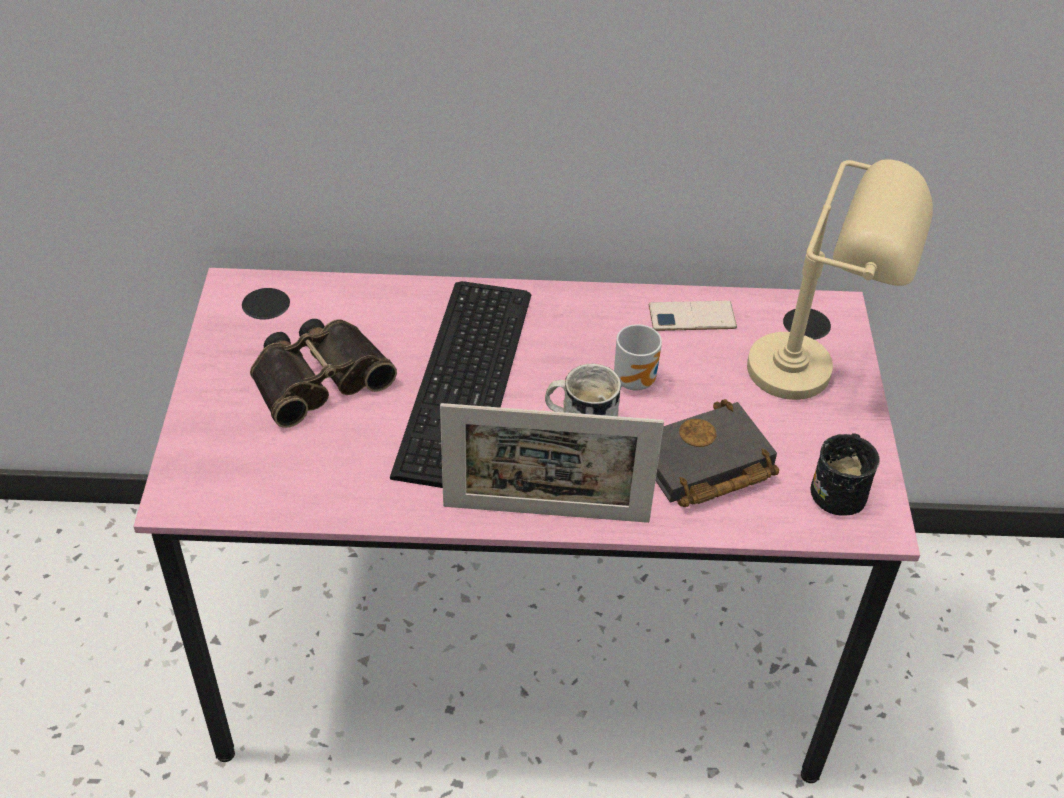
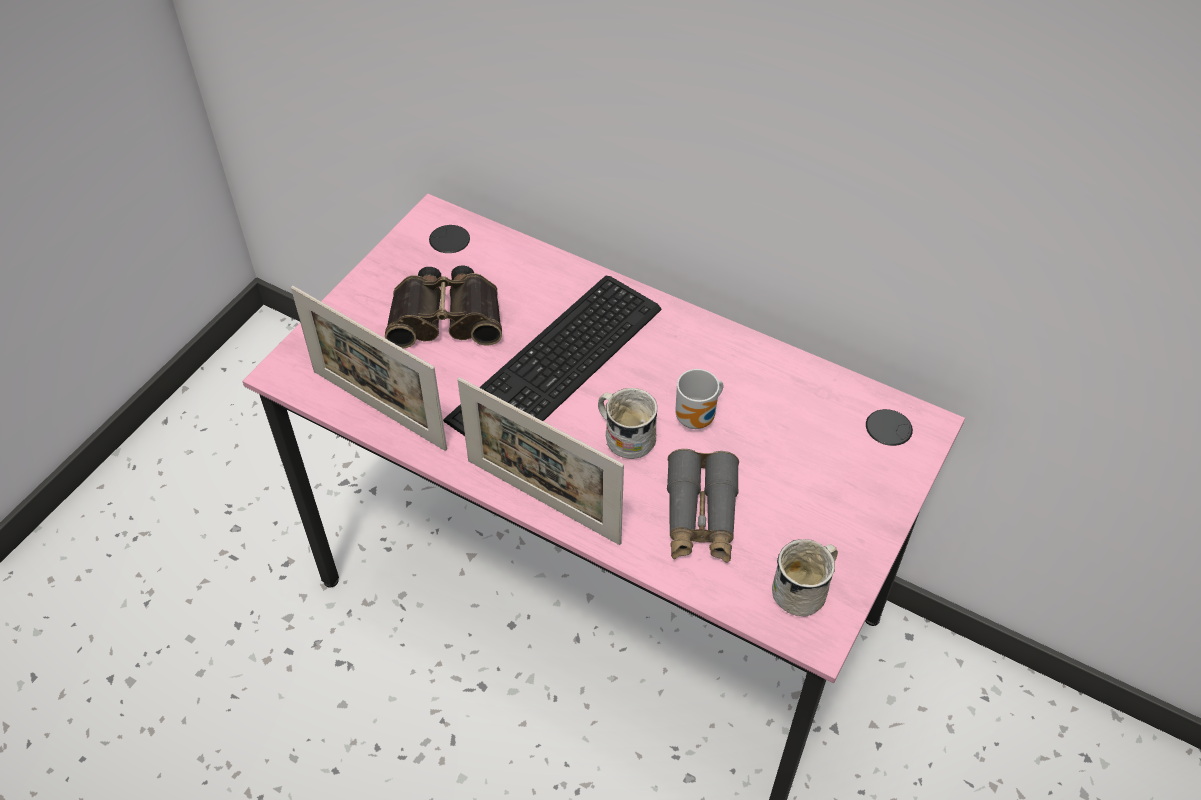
camera: 30 degrees right, 5 degrees up
phone [649,301,737,331] -> none
black book [656,399,779,507] -> grey binoculars [667,449,739,563]
beige table lamp [747,159,933,400] -> none
black mug [811,433,880,515] -> white mug [772,539,838,616]
none -> picture frame [291,286,447,451]

